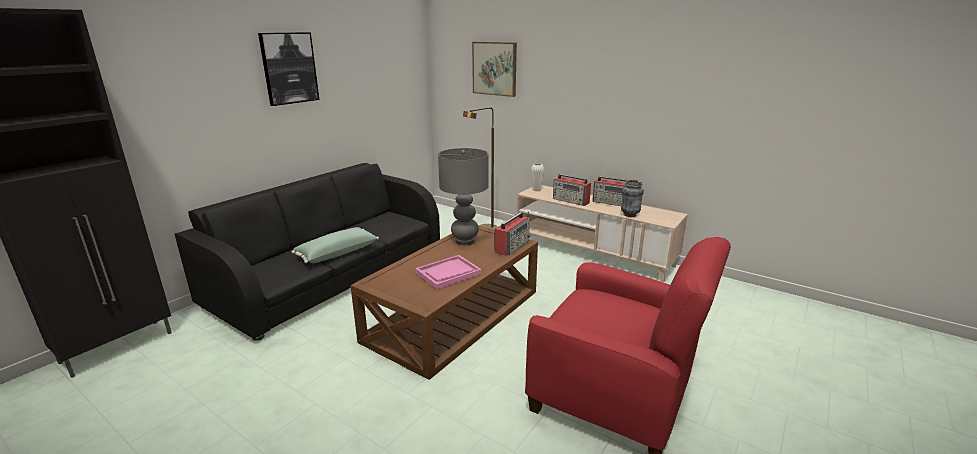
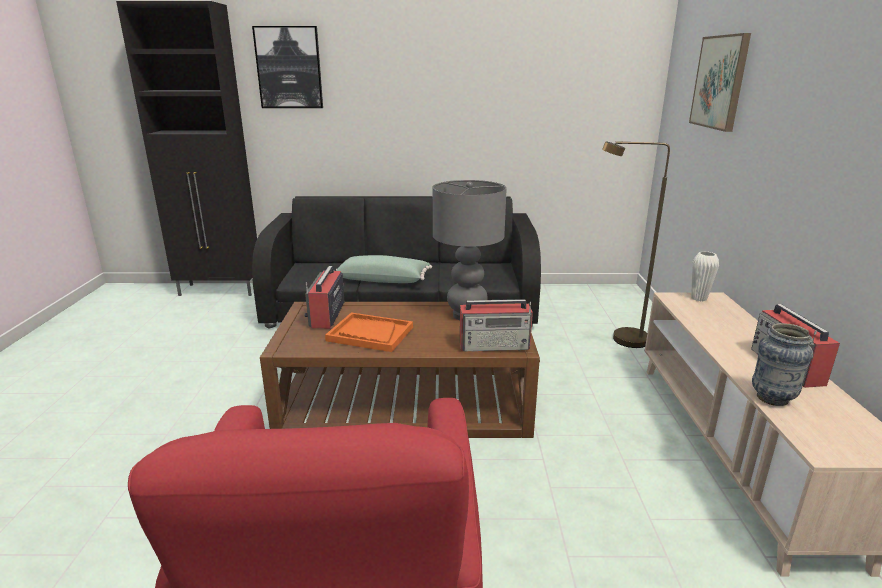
camera: 55 degrees right, 0 degrees up
picture [258,32,319,106] -> picture moved to [252,26,323,108]
pink tray [415,255,482,289] -> orange tray [325,312,413,352]
radio [553,174,591,206] -> radio moved to [304,266,345,329]

